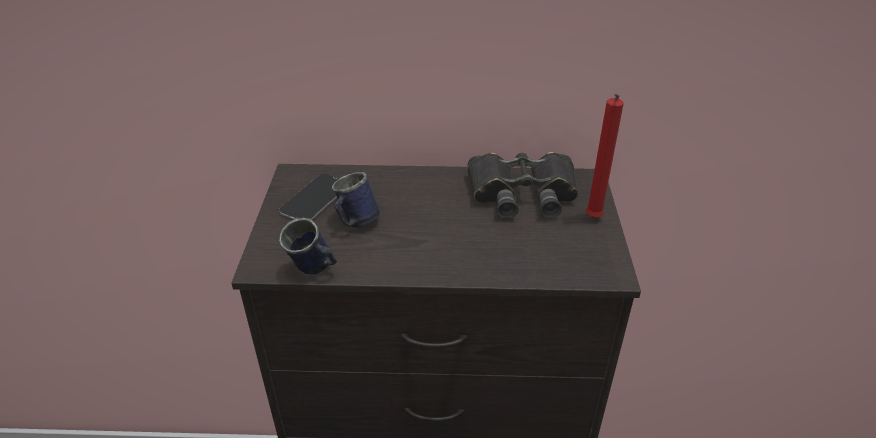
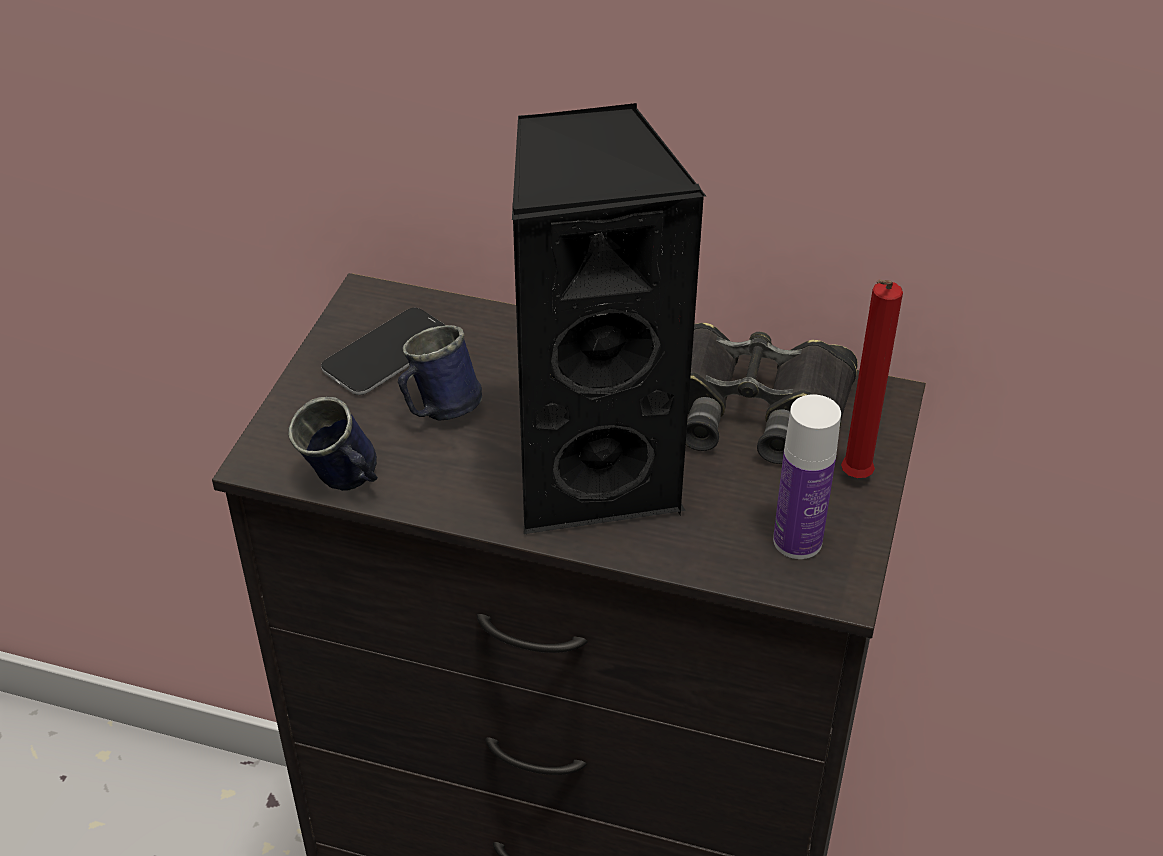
camera: 15 degrees right, 5 degrees up
none -> black speaker [512,103,706,534]
none -> bottle [773,394,841,559]

